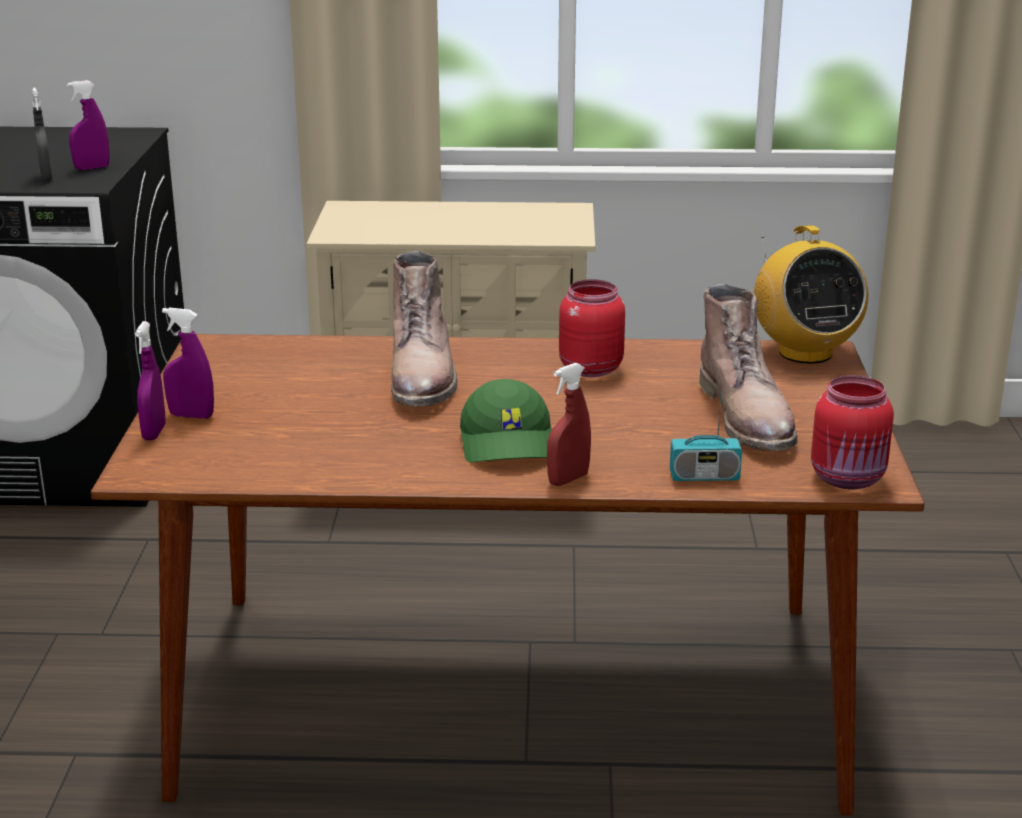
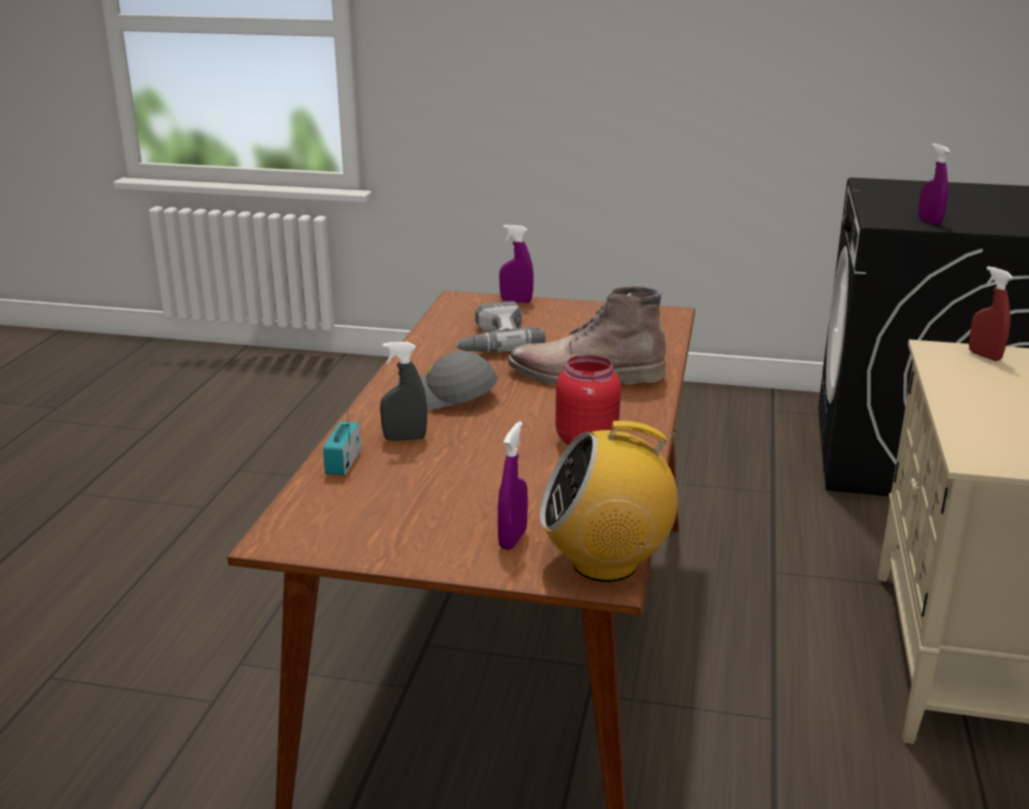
camera: 100 degrees right, 0 degrees up
grey spray bottle [32,88,52,181] -> grey spray bottle moved to [380,342,427,441]
purple spray bottle [162,308,214,419] -> purple spray bottle moved to [498,421,528,550]
green cap [460,379,552,462] -> grey cap [396,351,498,411]
red spray bottle [547,363,591,486] -> red spray bottle moved to [969,266,1013,361]
brown boot [698,284,798,451] -> none
red jar [811,375,894,489] -> none
none -> power drill [454,301,546,352]

